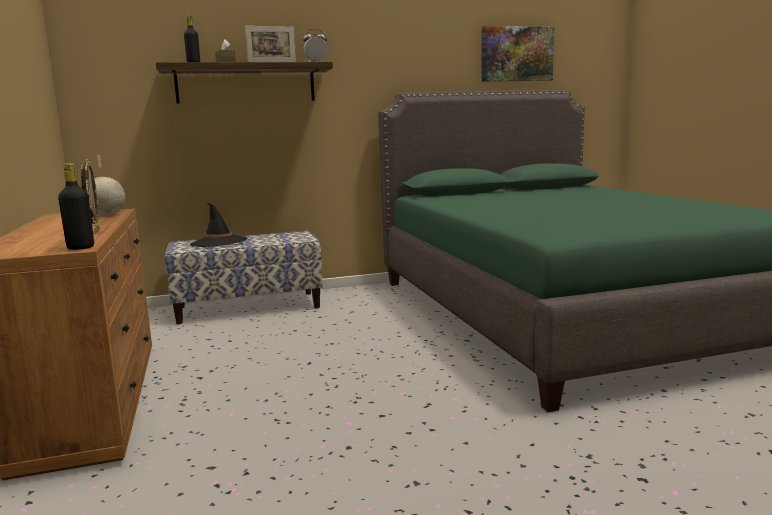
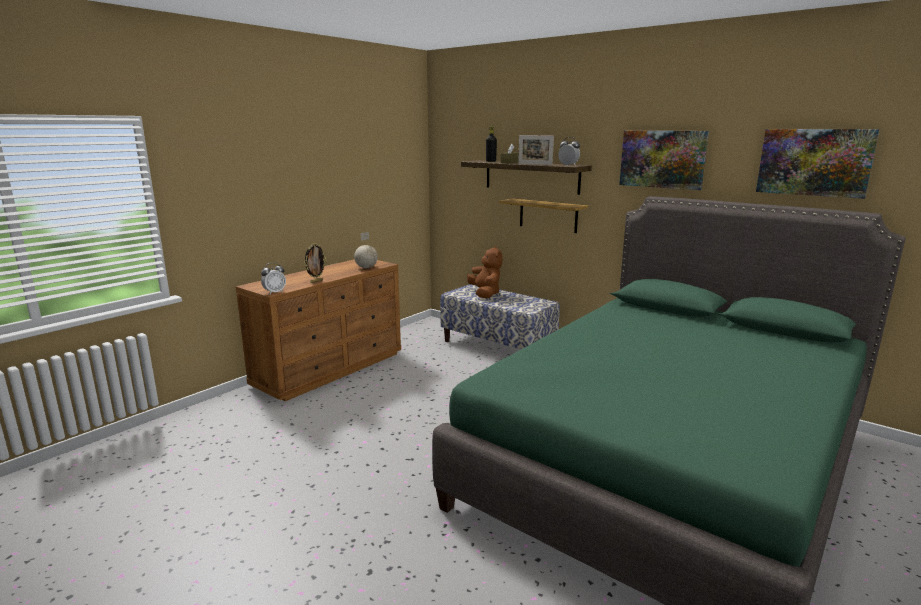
camera: 55 degrees right, 5 degrees up
black bottle [58,163,94,250] -> alarm clock [261,262,286,294]
black hat [190,202,247,247] -> brown plush toy [467,246,502,298]
none -> shelf [499,199,588,233]
none -> picture [619,131,709,190]

